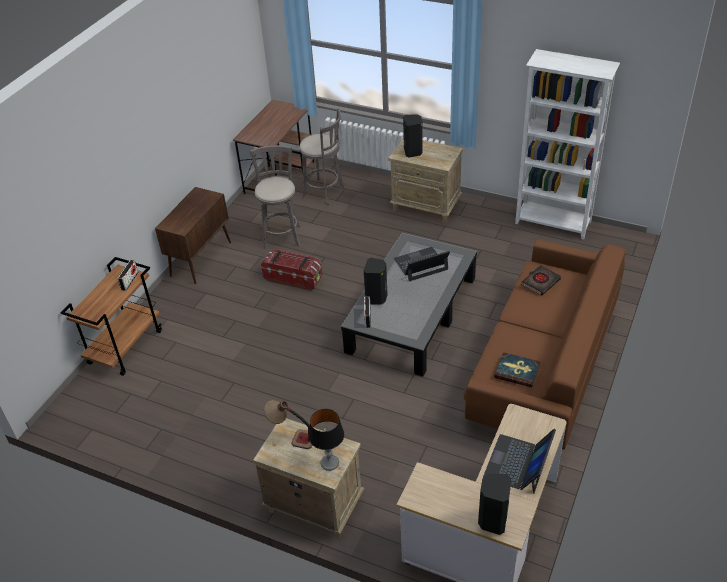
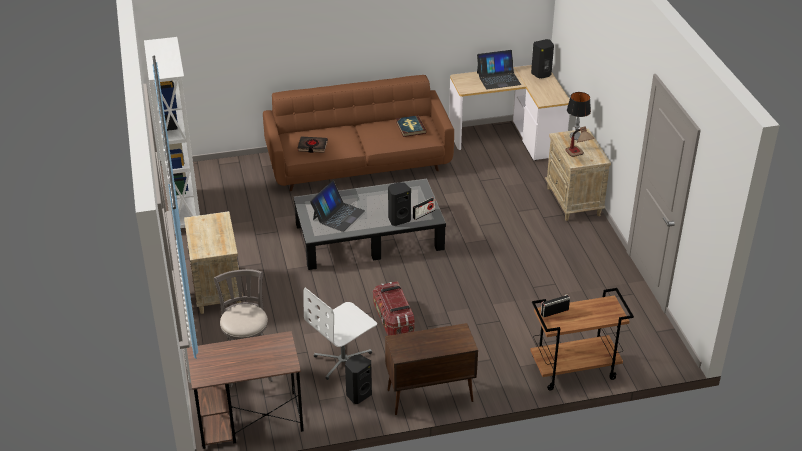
camera: 130 degrees left, 5 degrees down
grey stool [250,145,300,249] -> white office chair [304,287,377,380]
laptop [394,247,450,281] -> laptop turned 90 degrees counterclockwise [310,181,365,232]
black speaker [403,115,423,158] -> black speaker moved to [345,355,372,404]

